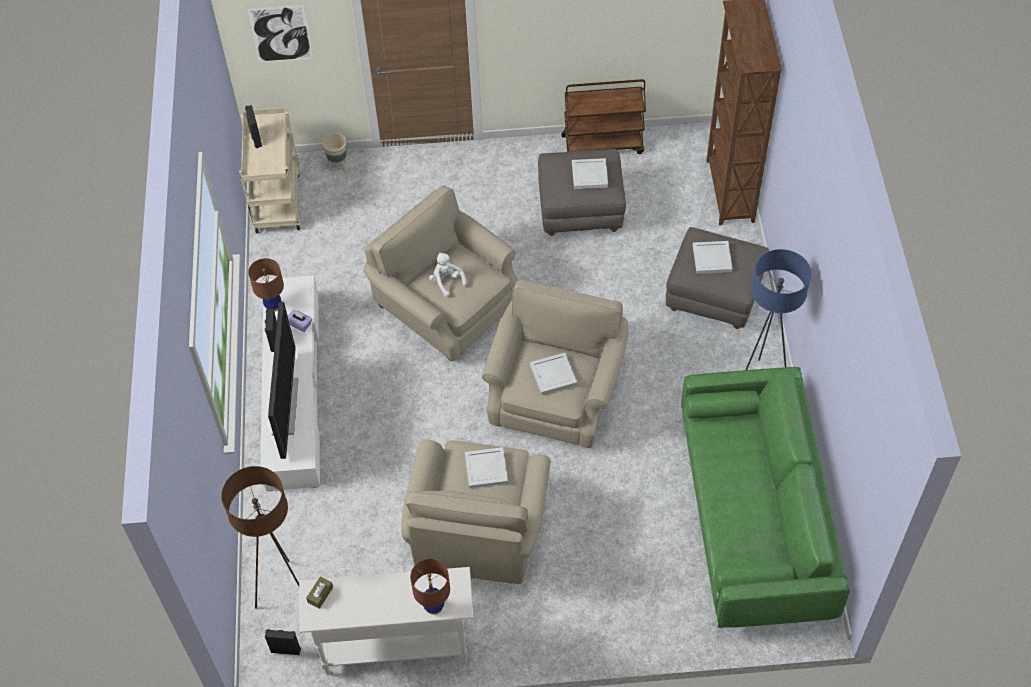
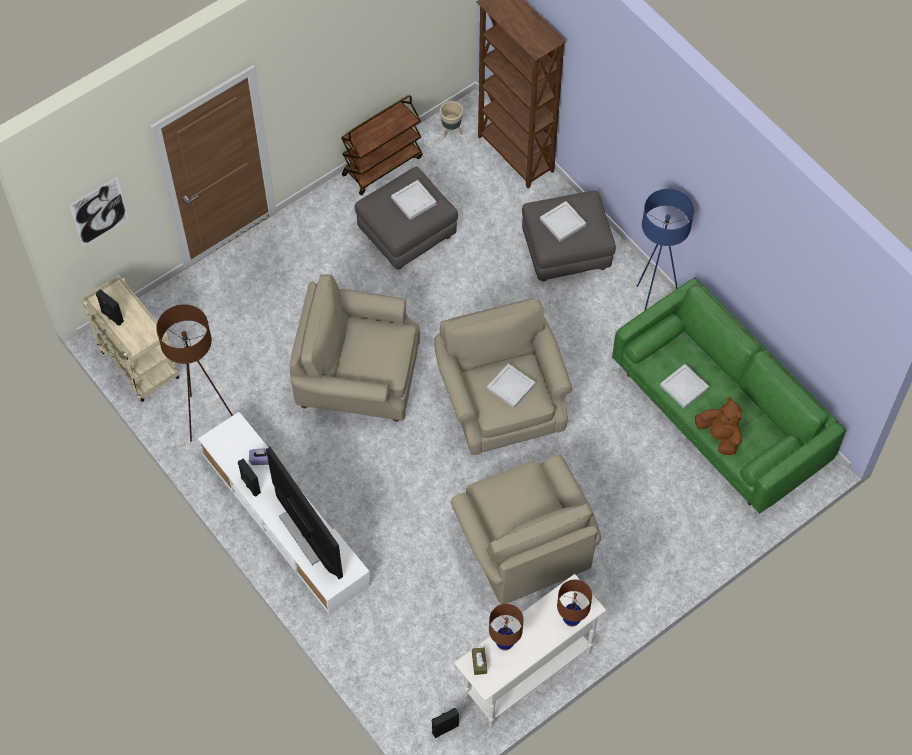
camera: 35 degrees left, 5 degrees up
brown floor lamp [221,466,299,609] -> brown floor lamp moved to [156,304,233,442]
brown table lamp [248,258,284,312] -> brown table lamp moved to [489,604,523,651]
beige planter [322,133,347,173] -> beige planter moved to [440,101,463,139]
white plush toy [429,252,467,297] -> none
white tray [465,447,508,489] -> white tray moved to [660,364,709,408]
none -> brown plush toy [695,397,742,455]

